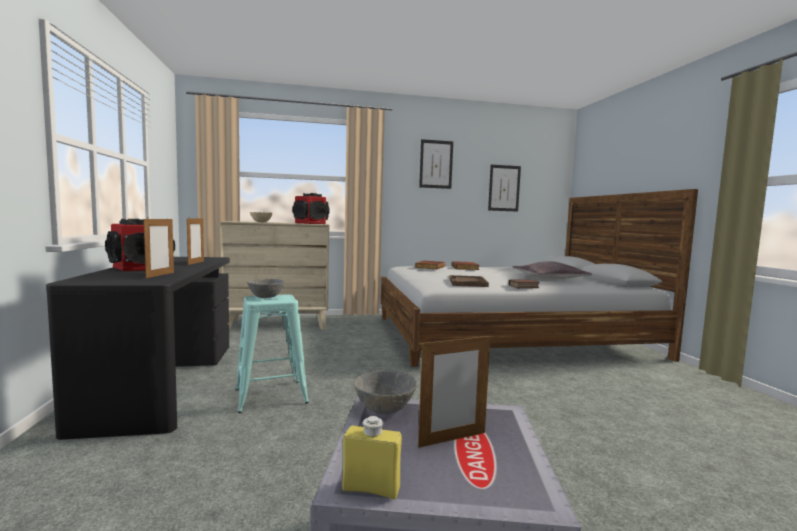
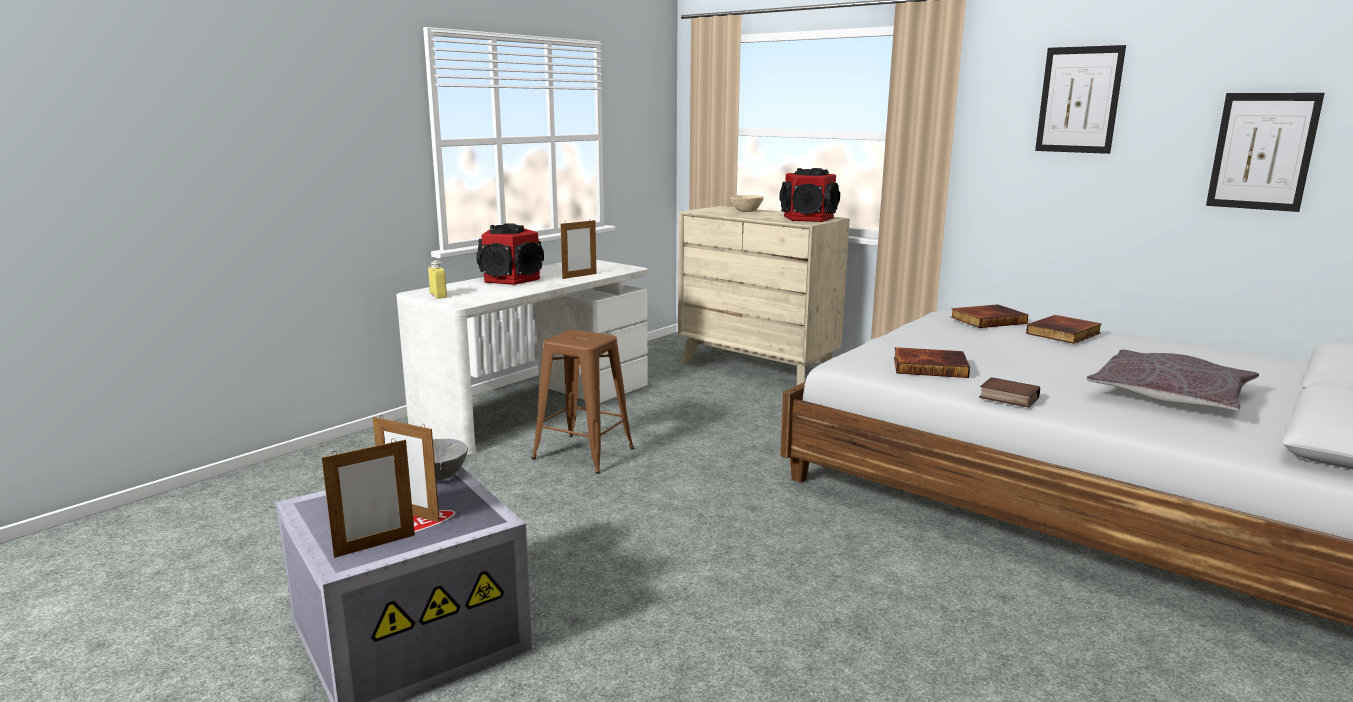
camera: 50 degrees right, 10 degrees up
black desk [46,257,230,440] -> white desk [396,260,648,455]
picture frame [143,217,174,278] -> picture frame moved to [322,438,415,558]
turquoise stool [235,294,309,413] -> brown stool [531,330,634,474]
grey bowl [247,279,285,298] -> none
yellow bottle [342,416,402,499] -> yellow bottle moved to [428,261,447,299]
brown tray [449,275,489,287] -> book [894,347,970,378]

